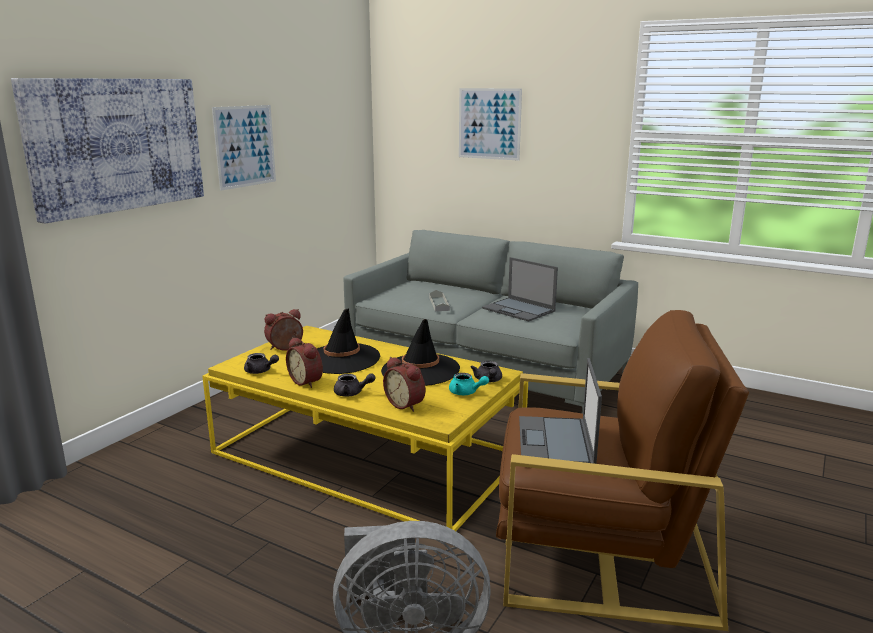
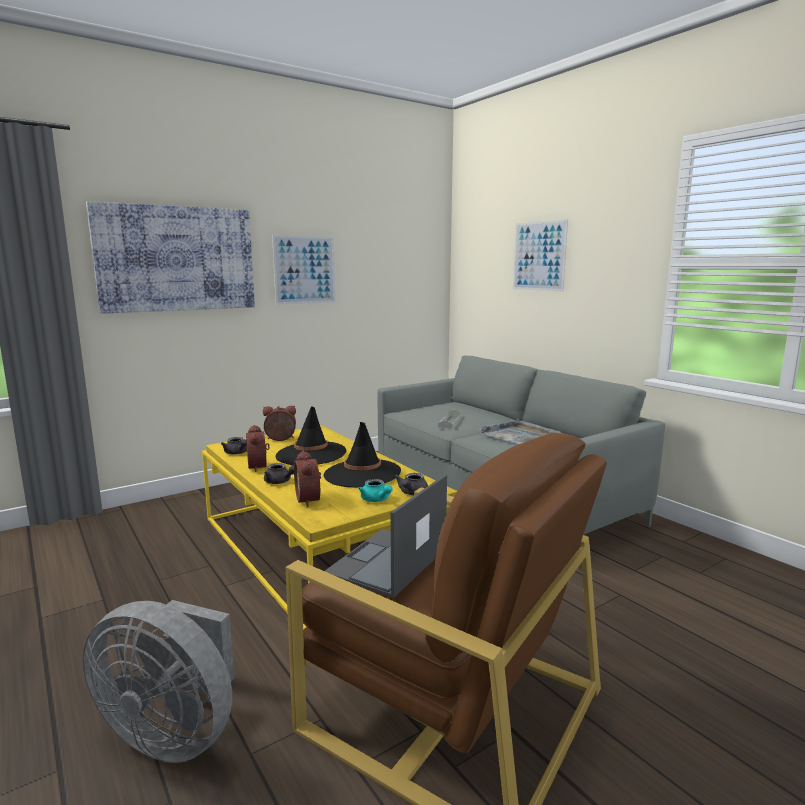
camera: 25 degrees right, 5 degrees down
laptop [482,257,558,322] -> grey tray [478,419,561,444]

